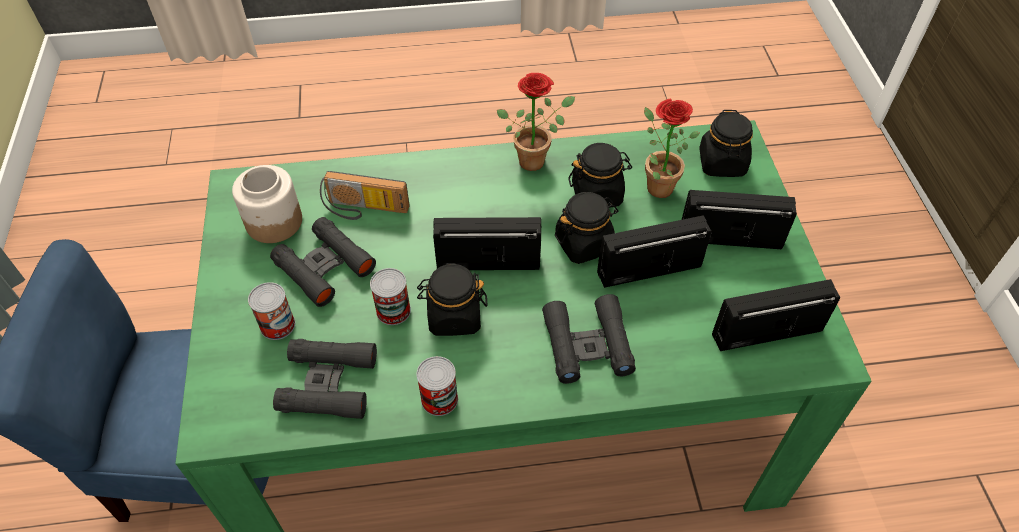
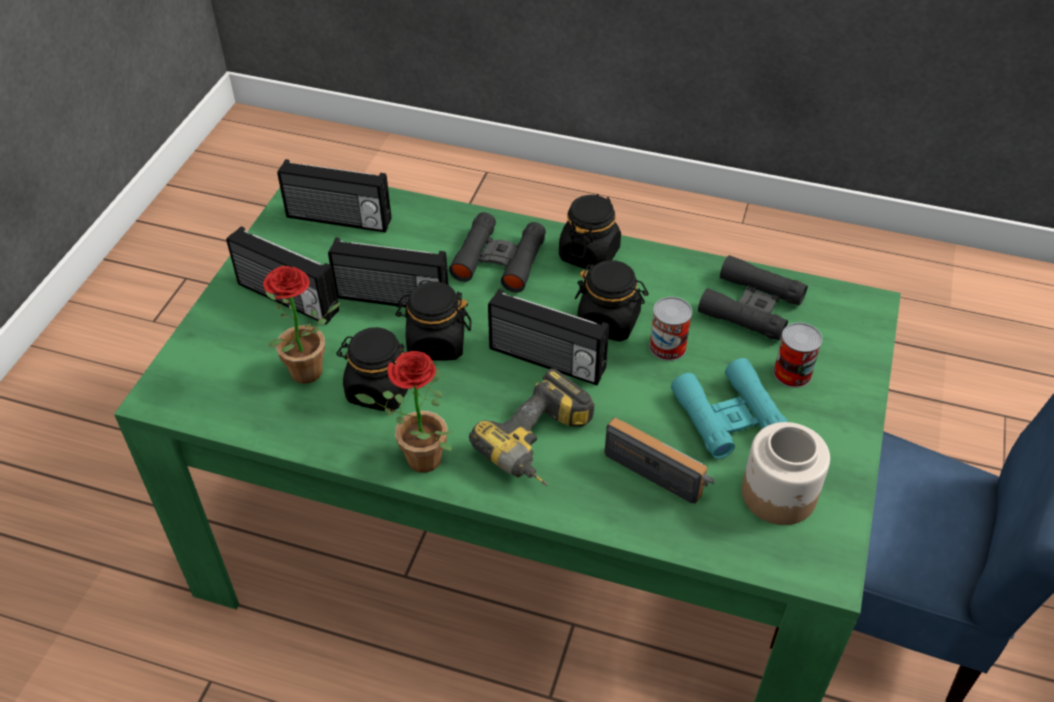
camera: 155 degrees left, 5 degrees down
black binoculars [270,217,376,307] -> turquoise binoculars [671,358,788,459]
can [416,356,458,416] -> none
black jar [699,110,753,177] -> black jar moved to [559,194,621,270]
none -> power drill [469,369,594,486]

